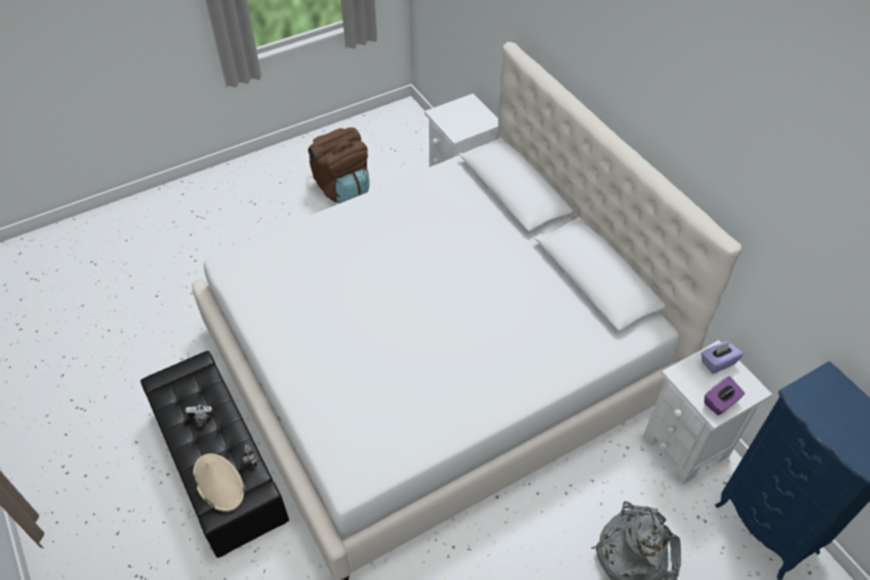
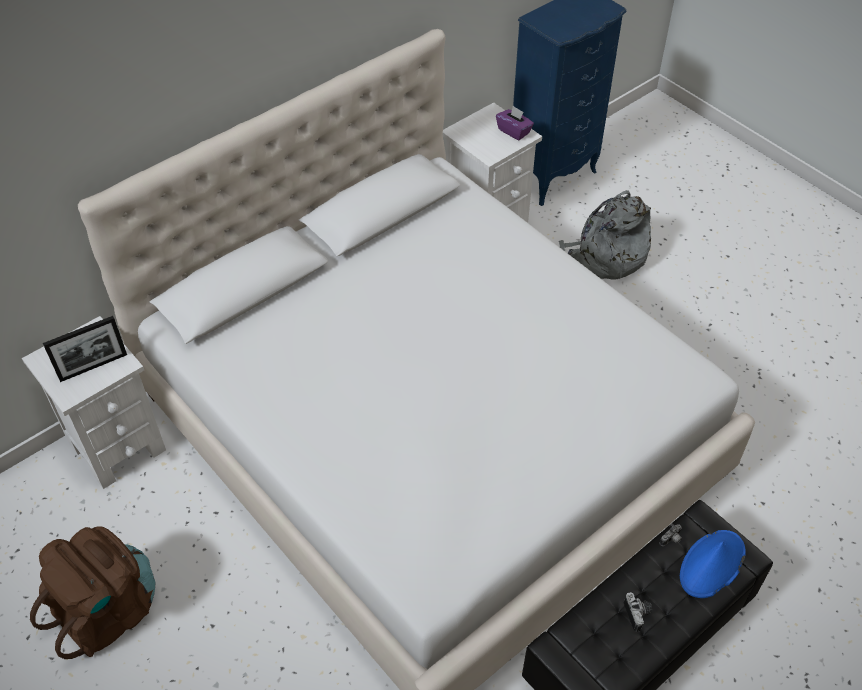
camera: 100 degrees left, 0 degrees up
beige hat [193,453,244,512] -> blue hat [680,530,746,598]
purple tissue box [701,341,743,374] -> none
none -> picture frame [43,316,127,382]

